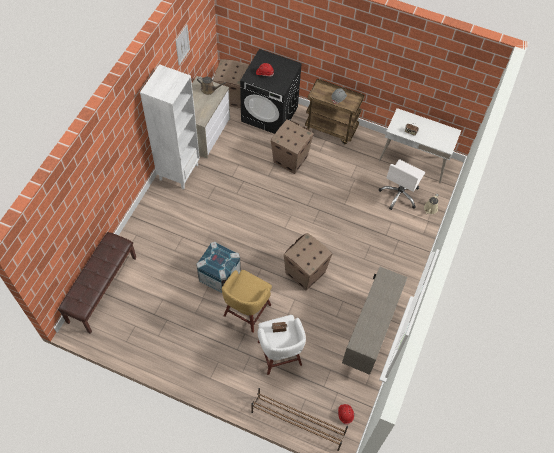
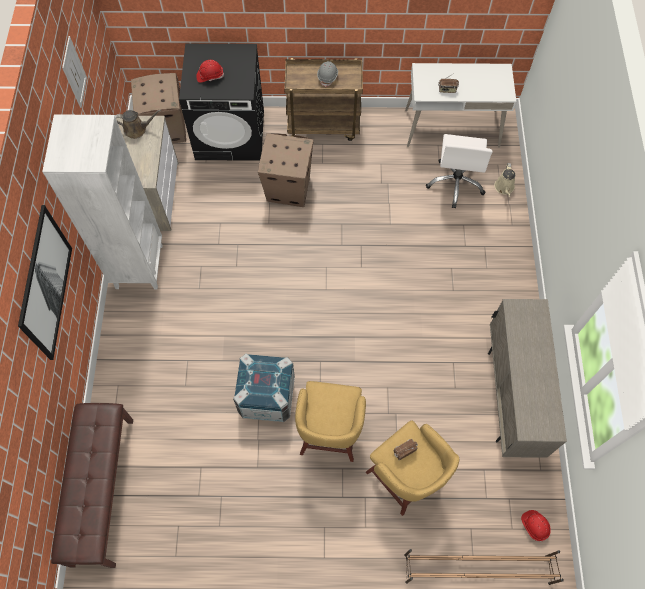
camera: 20 degrees left, 5 degrees up
white stool [257,315,306,375] -> yellow stool [366,420,459,516]
cardboard box [284,233,333,290] -> none
none -> picture [18,205,72,360]

